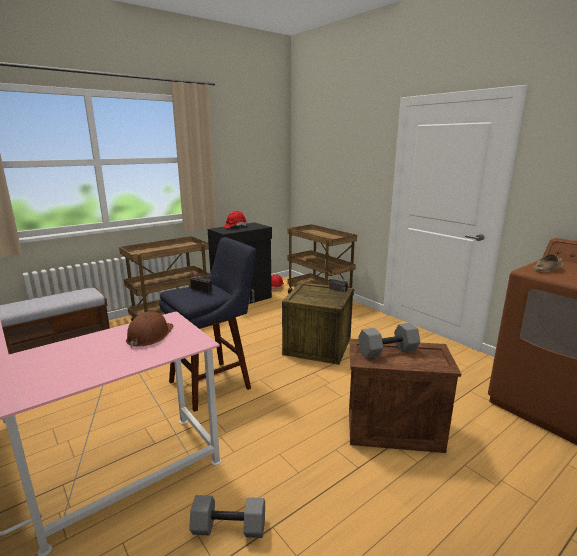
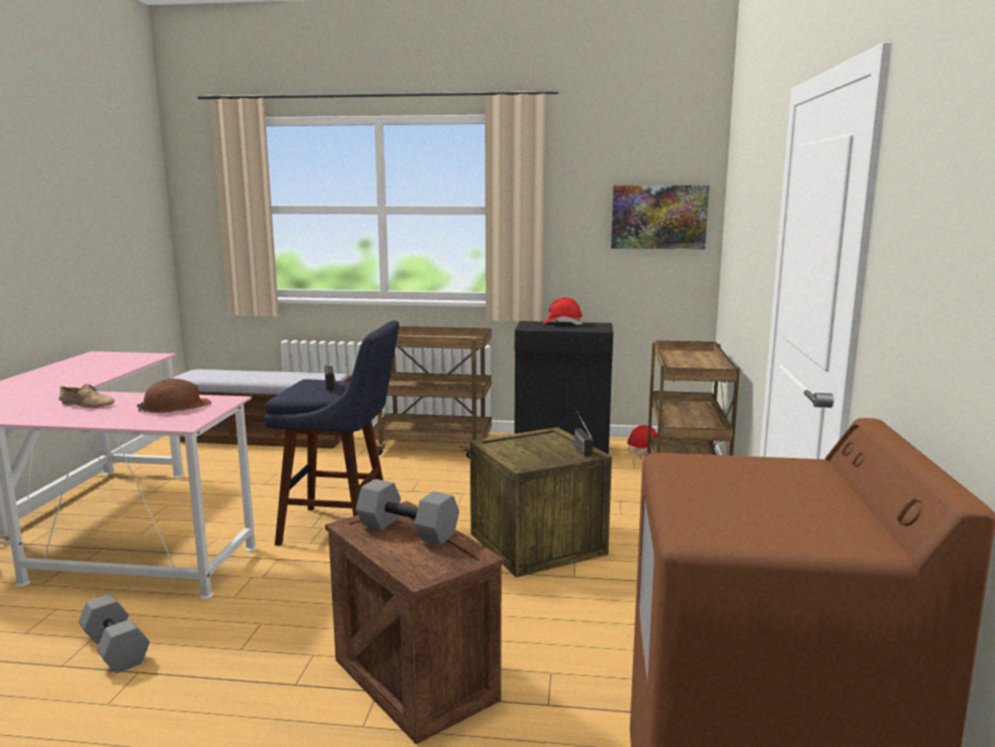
camera: 45 degrees right, 5 degrees down
beige shoe [534,254,563,272] -> beige shoe moved to [59,384,115,408]
none -> picture [611,185,709,249]

